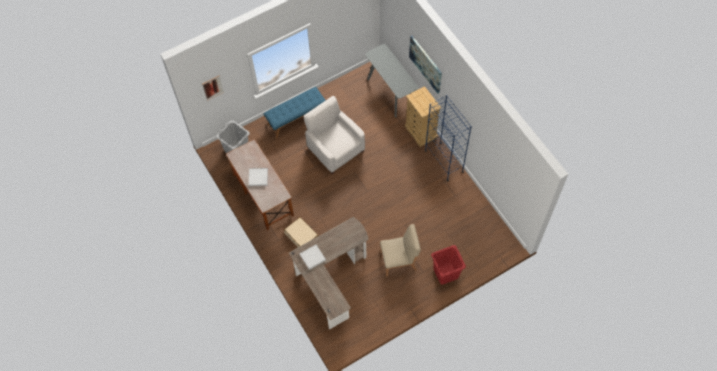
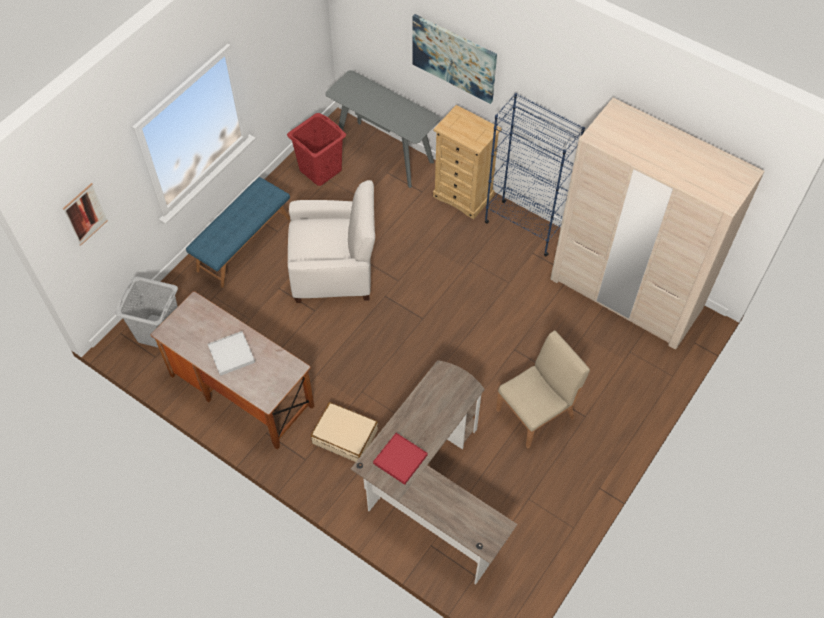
camera: 25 degrees left, 5 degrees down
white tray [299,244,326,270] -> red tray [373,433,428,485]
white armchair [304,96,365,174] -> white armchair turned 150 degrees clockwise [288,180,375,303]
red laundry basket [431,245,466,285] -> red laundry basket moved to [287,113,346,186]
none -> beige wardrobe [550,98,764,349]

